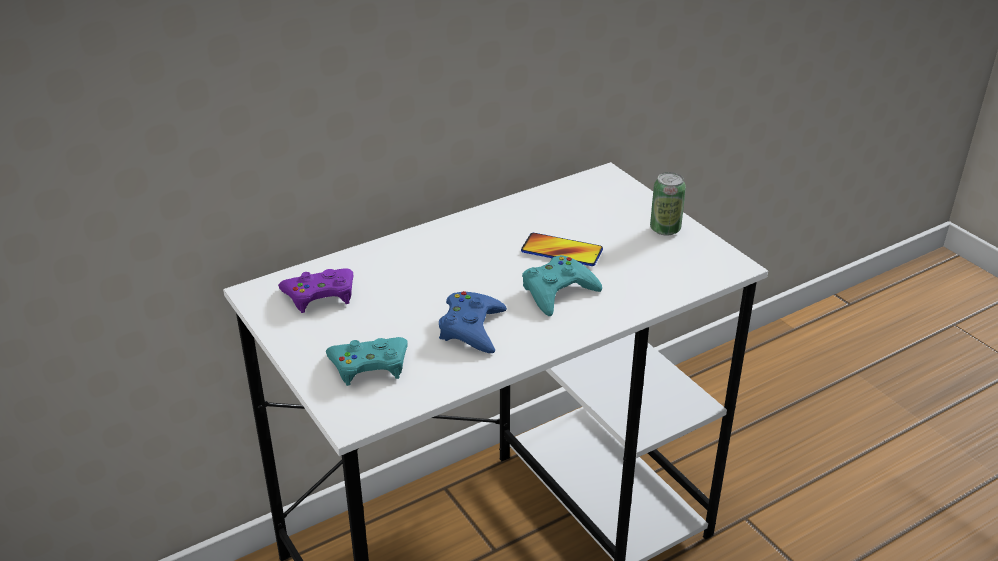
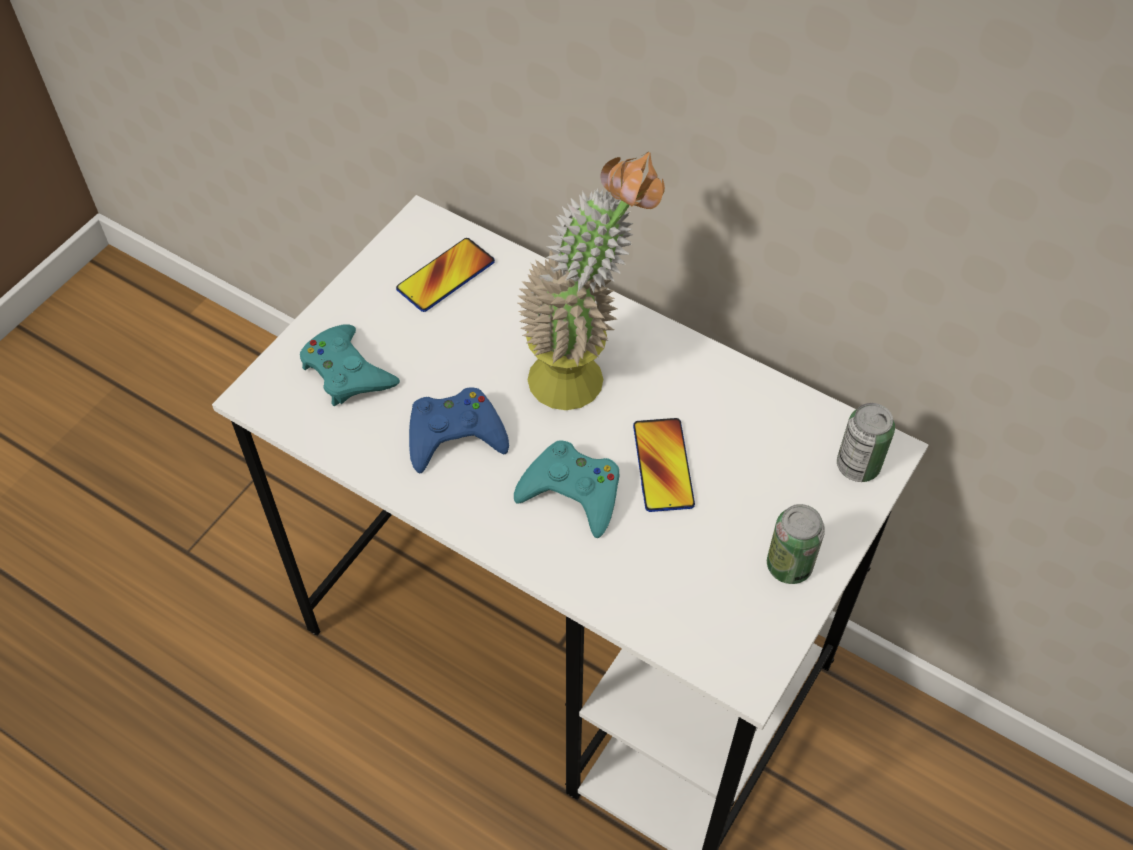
camera: 65 degrees right, 20 degrees up
purple game controller [278,268,353,313] -> phone [396,238,495,312]
none -> potted plant [518,152,665,410]
none -> can [837,403,895,482]

